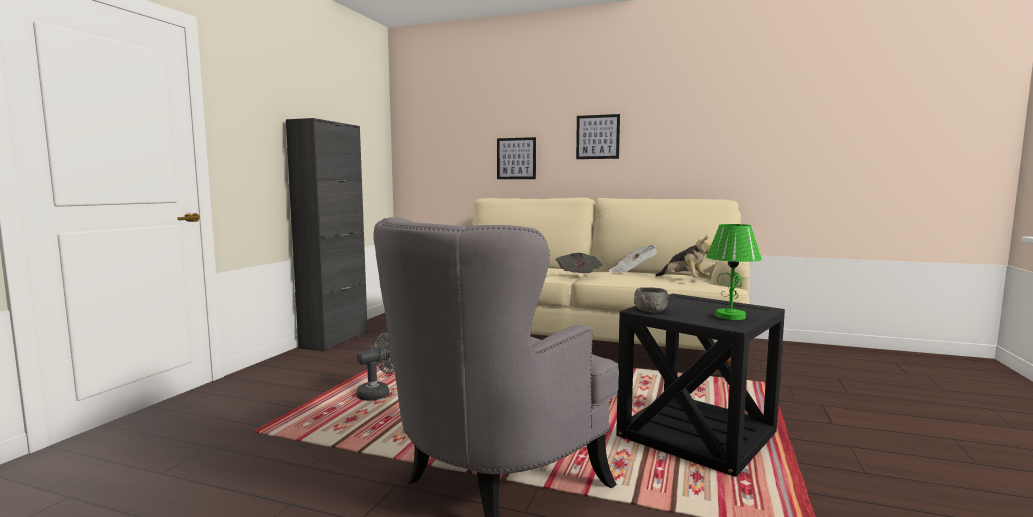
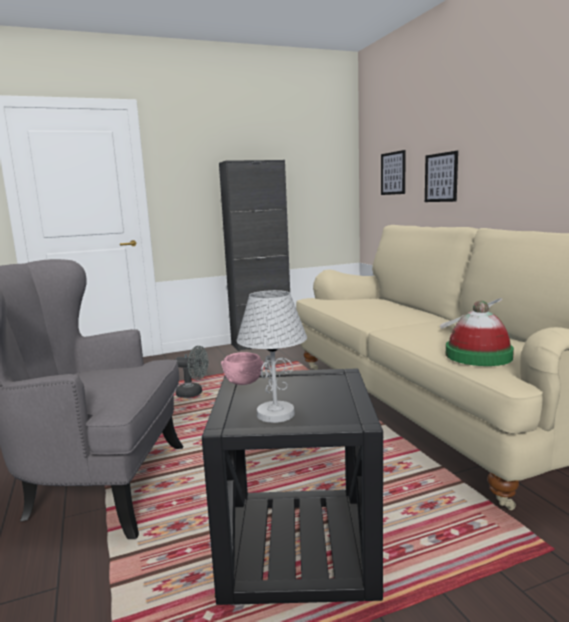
camera: 50 degrees right, 5 degrees up
newspaper [555,253,602,273] -> none
picture [576,114,620,159] -> picture moved to [381,150,406,195]
grey bowl [634,287,669,313] -> pink bowl [221,352,264,385]
plush toy [656,234,711,277] -> hat [446,301,514,366]
green table lamp [706,224,762,320] -> white table lamp [237,290,307,423]

